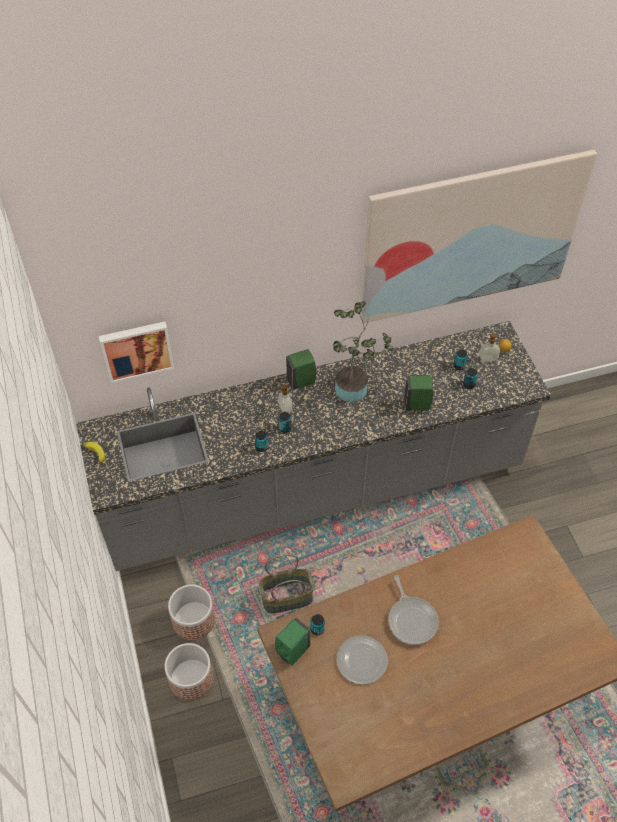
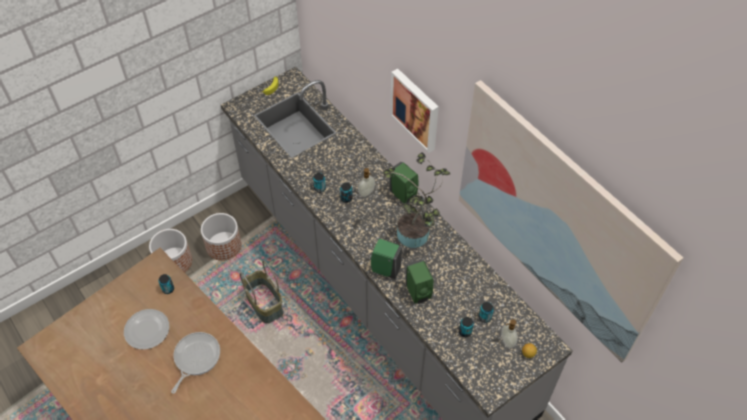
camera: 70 degrees right, 0 degrees up
picture [99,322,175,383] -> picture moved to [390,69,439,153]
green soap dispenser [275,618,310,666] -> green soap dispenser moved to [371,238,402,279]
frying pan [388,575,439,645] -> frying pan turned 150 degrees clockwise [171,332,220,394]

